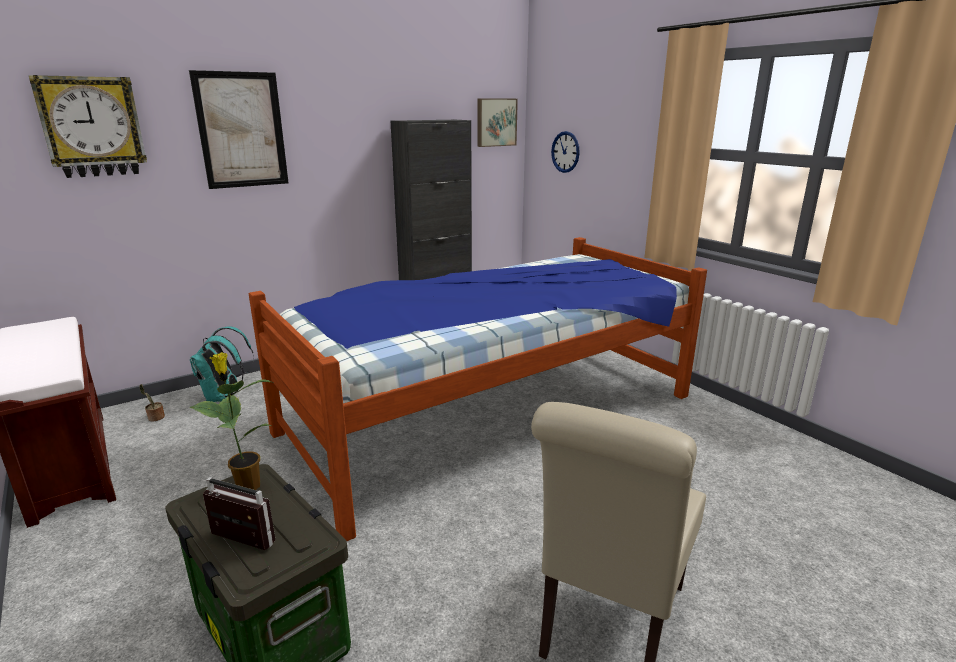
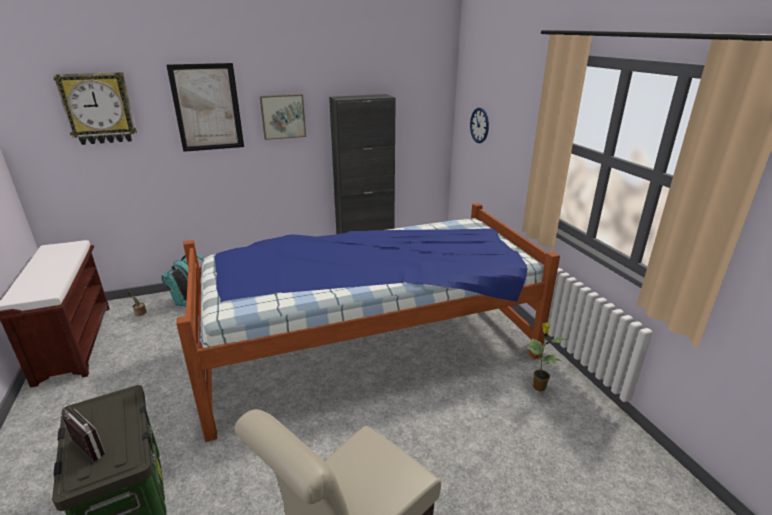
camera: 15 degrees right, 5 degrees up
potted plant [189,352,272,490] -> potted plant moved to [526,323,567,392]
picture [478,98,518,147] -> picture moved to [260,94,306,140]

